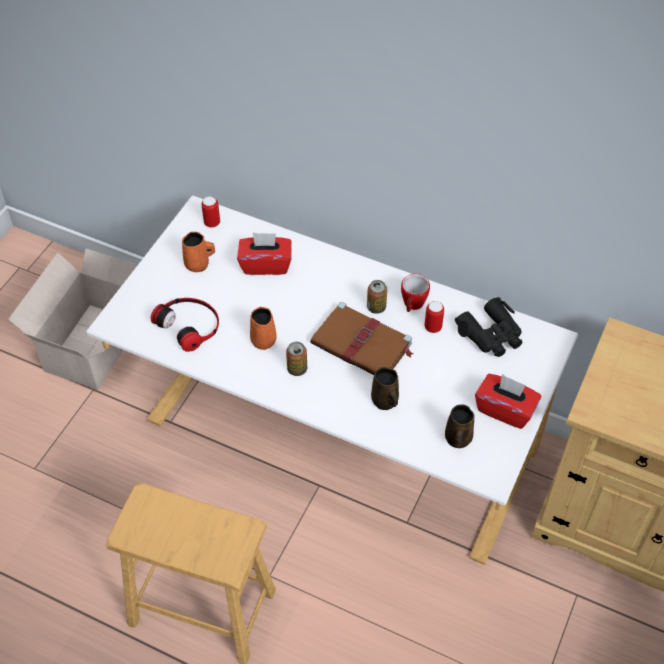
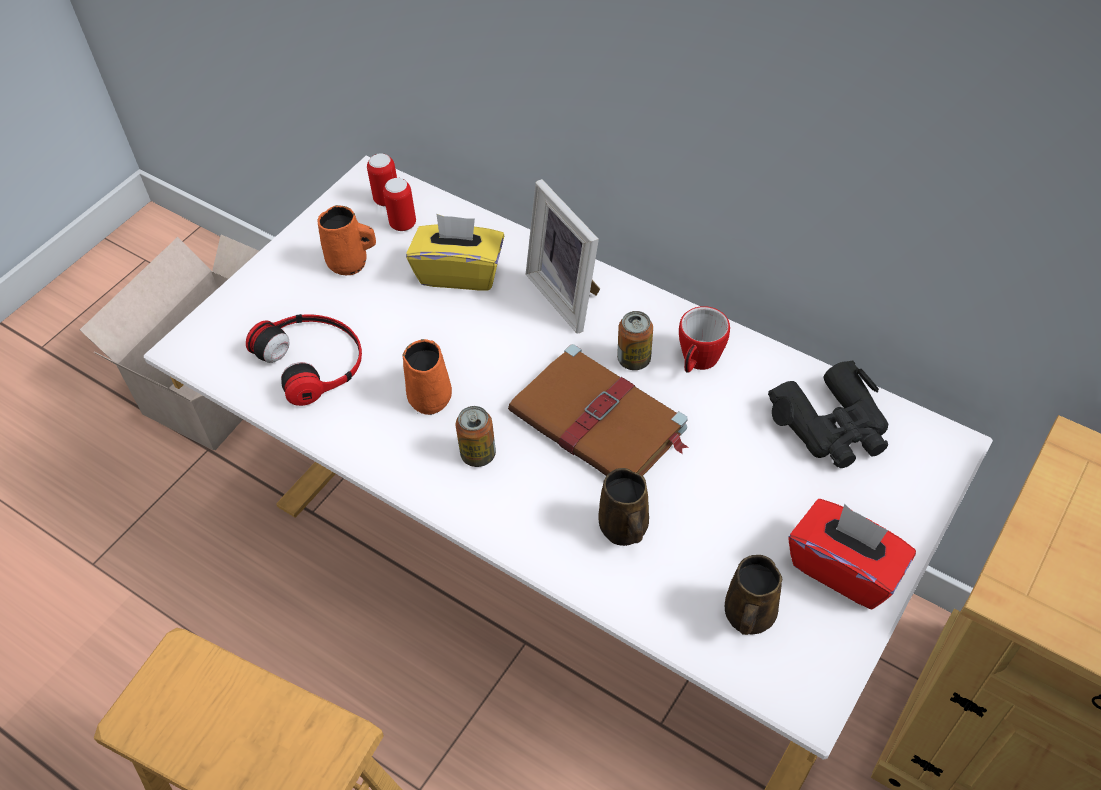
camera: 10 degrees right, 0 degrees up
red tissue box [237,233,292,275] -> yellow tissue box [406,214,504,290]
can [424,301,444,333] -> can moved to [383,178,416,231]
none -> picture frame [526,179,600,334]

